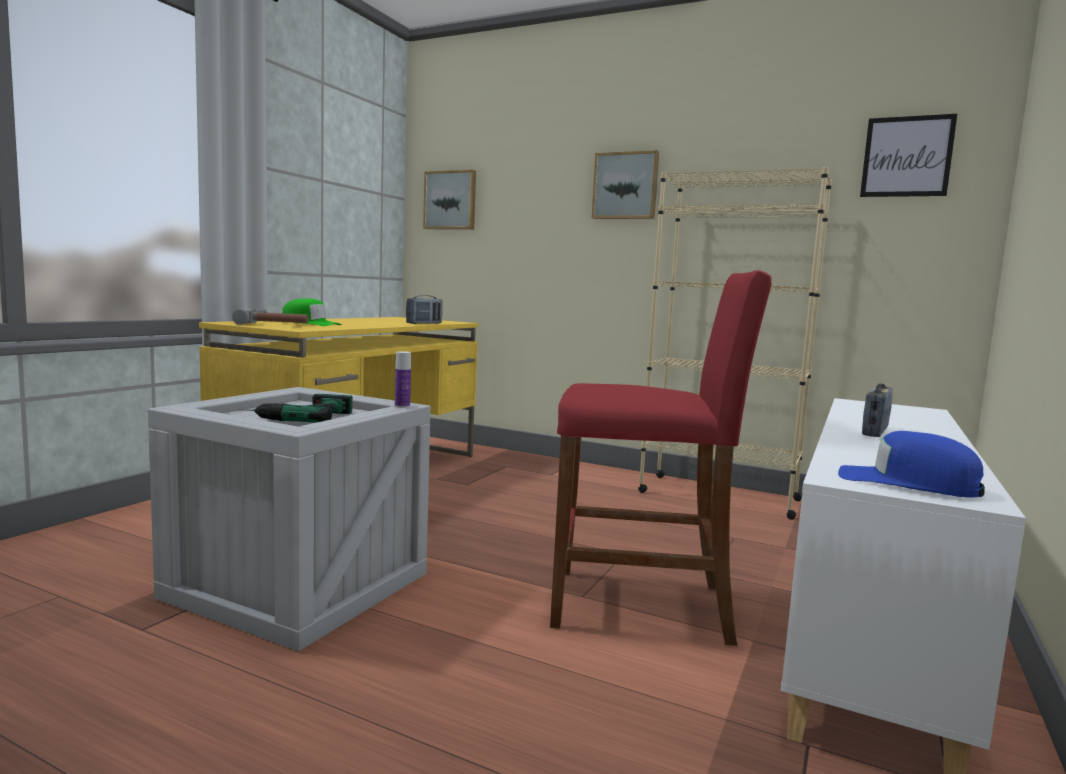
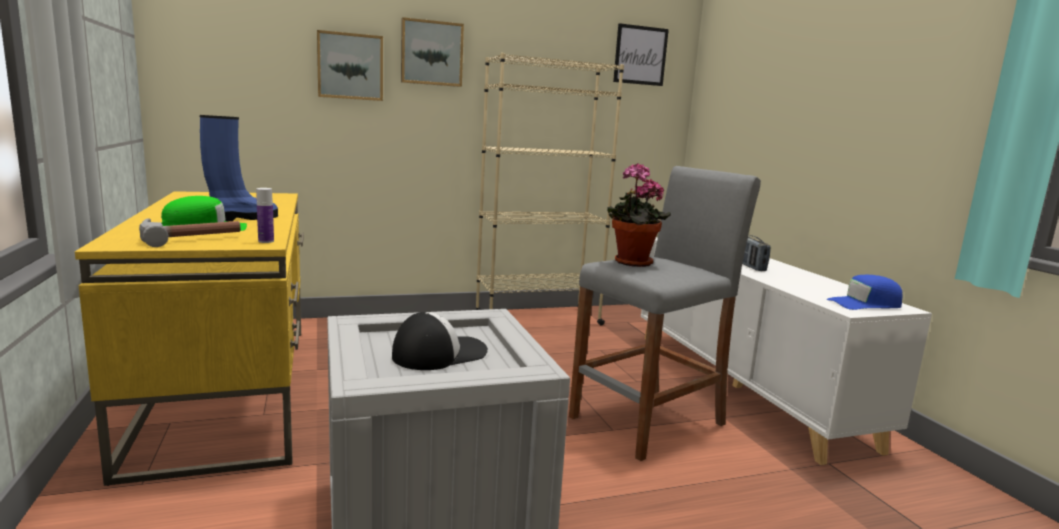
camera: 45 degrees left, 5 degrees up
power drill [238,394,352,423] -> cap [392,312,488,370]
bottle [395,351,411,408] -> bottle moved to [256,188,274,243]
radio [406,295,443,324] -> none
picture [423,170,476,230] -> picture moved to [317,30,383,101]
red stool [550,270,772,646] -> grey stool [569,166,761,461]
none -> blue boot [200,115,278,221]
none -> potted plant [607,163,671,267]

